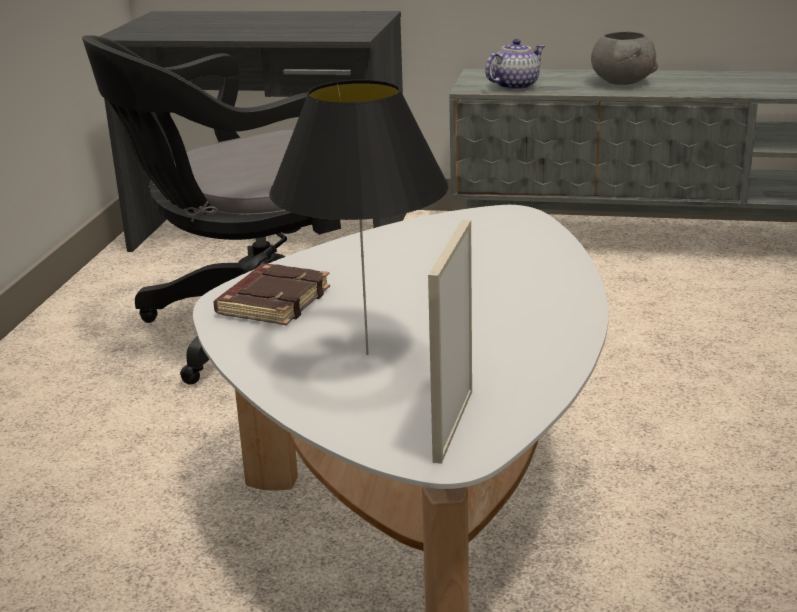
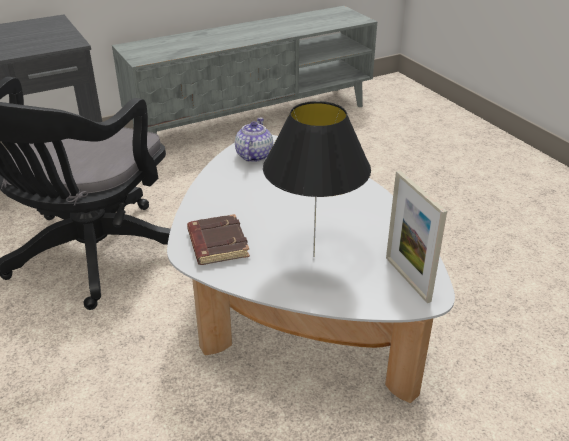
camera: 40 degrees left, 10 degrees up
teapot [485,39,545,90] -> teapot moved to [235,117,273,162]
grey bowl [591,32,658,85] -> none

